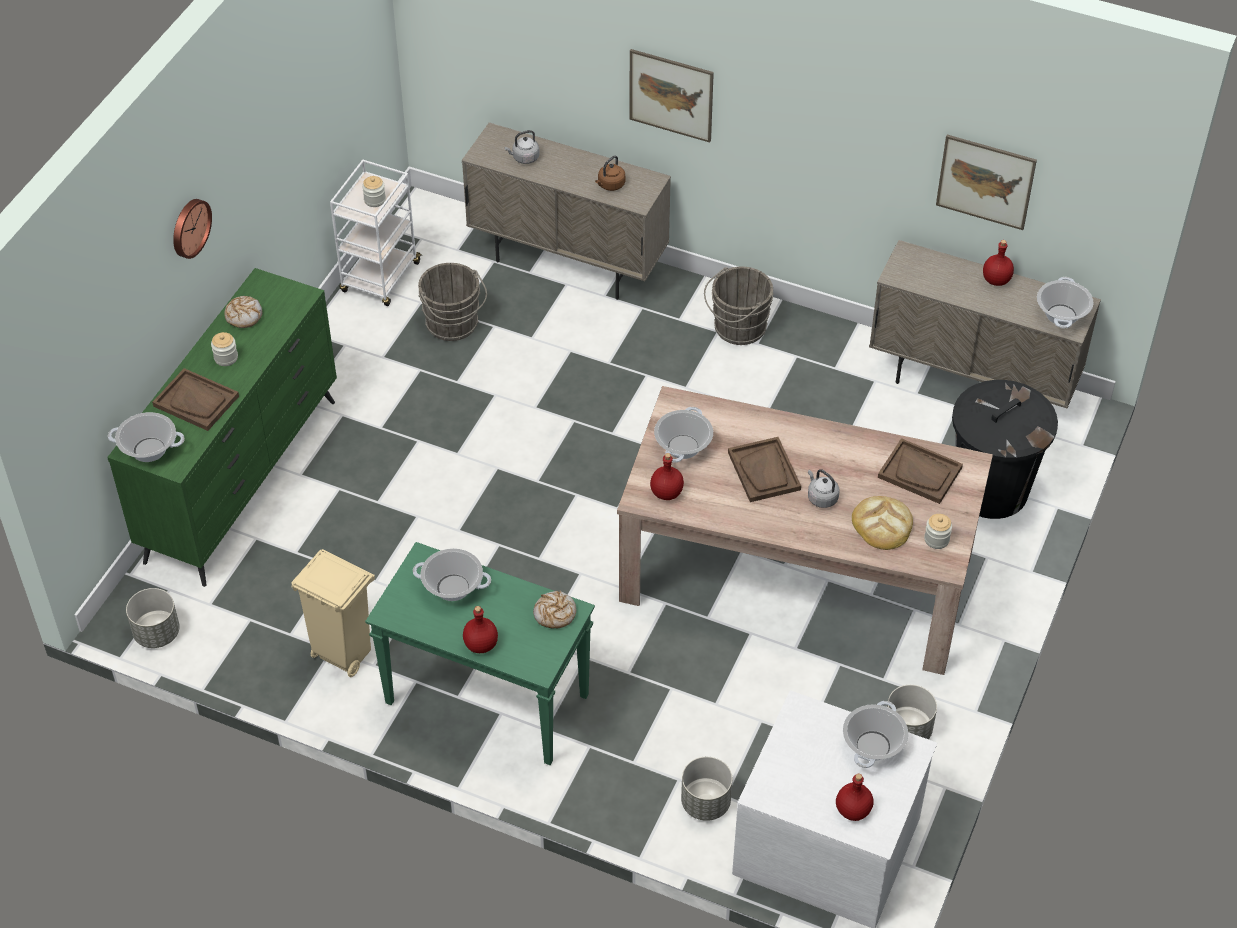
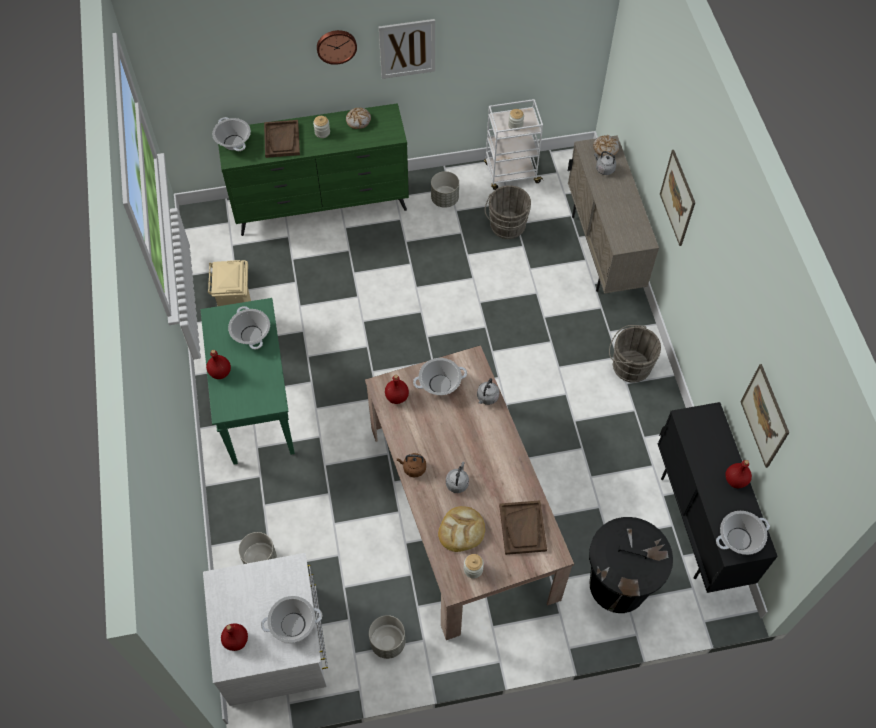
camera: 55 degrees right, 10 degrees up
grey planter [126,588,180,648] -> grey planter moved to [431,171,459,208]
bread [533,591,576,628] -> bread moved to [593,135,619,156]
brown kettle [595,155,625,191] -> brown kettle moved to [397,453,426,477]
brown tray [728,437,801,502] -> none
beige cabinet [869,240,1101,408] -> black cabinet [658,402,778,593]
none -> picture [379,19,435,79]
none -> grey kettle [477,378,499,405]

